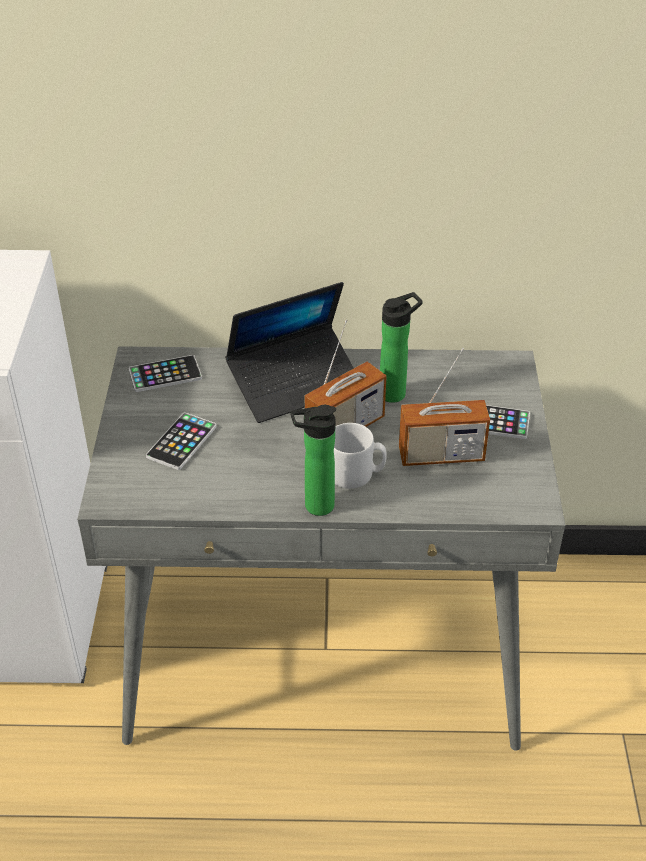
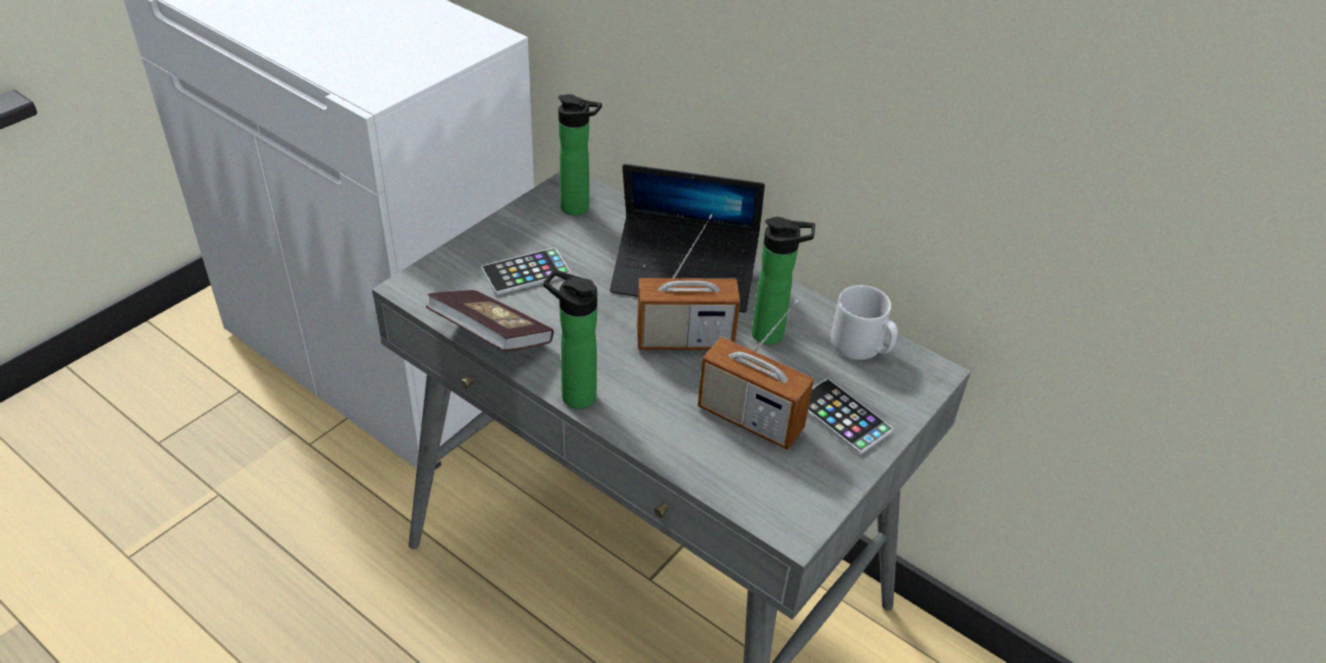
camera: 35 degrees right, 0 degrees up
phone [129,355,202,392] -> bottle [558,94,602,216]
grey mug [334,423,387,489] -> grey mug moved to [831,285,898,360]
none -> book [426,290,554,352]

